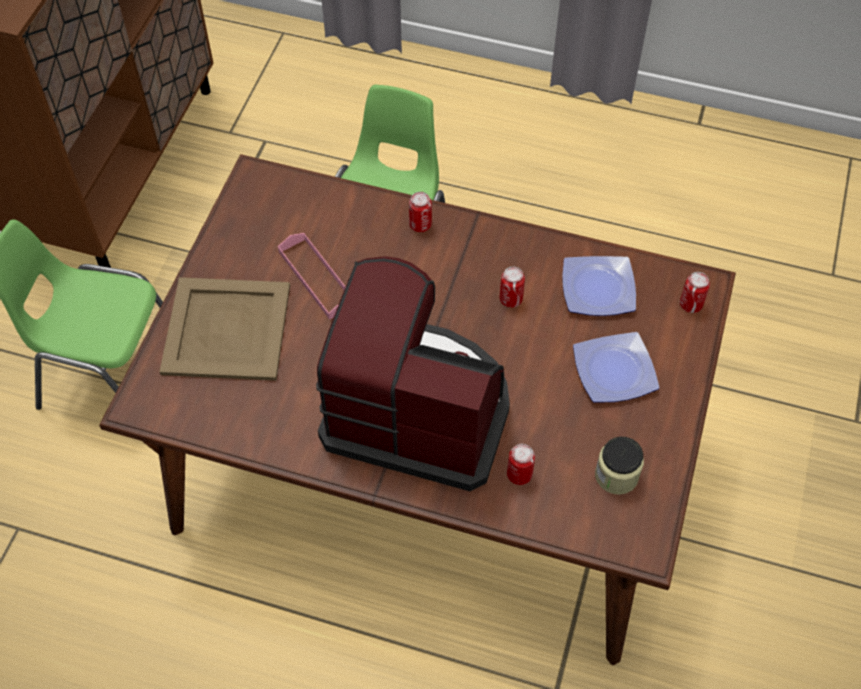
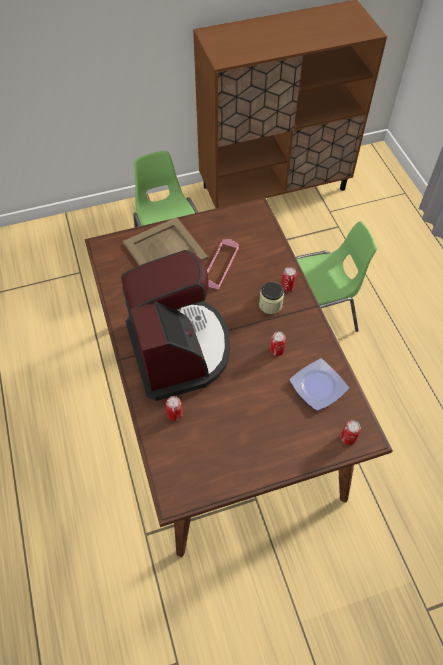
camera: 55 degrees right, 0 degrees up
plate [573,332,659,403] -> none
jar [595,437,644,495] -> jar moved to [259,282,284,314]

